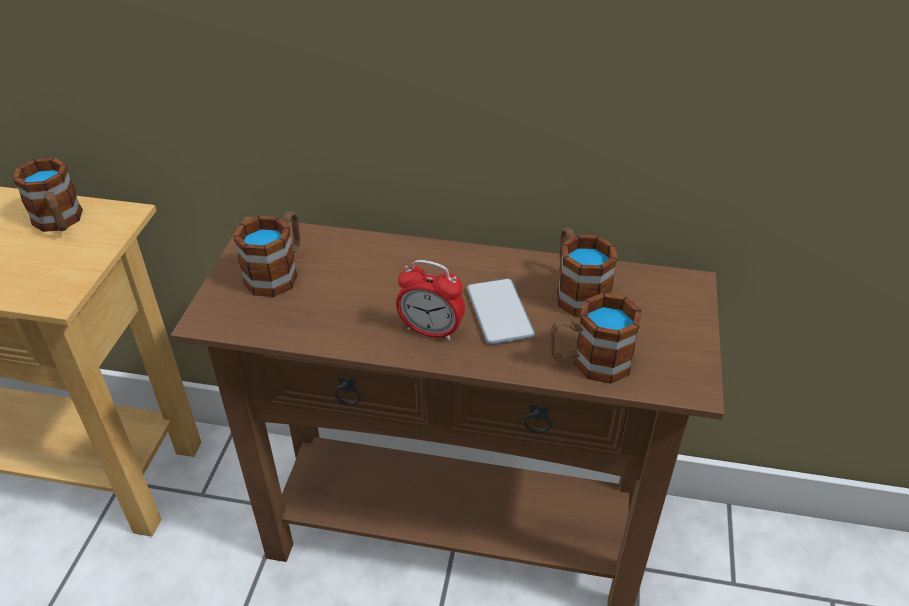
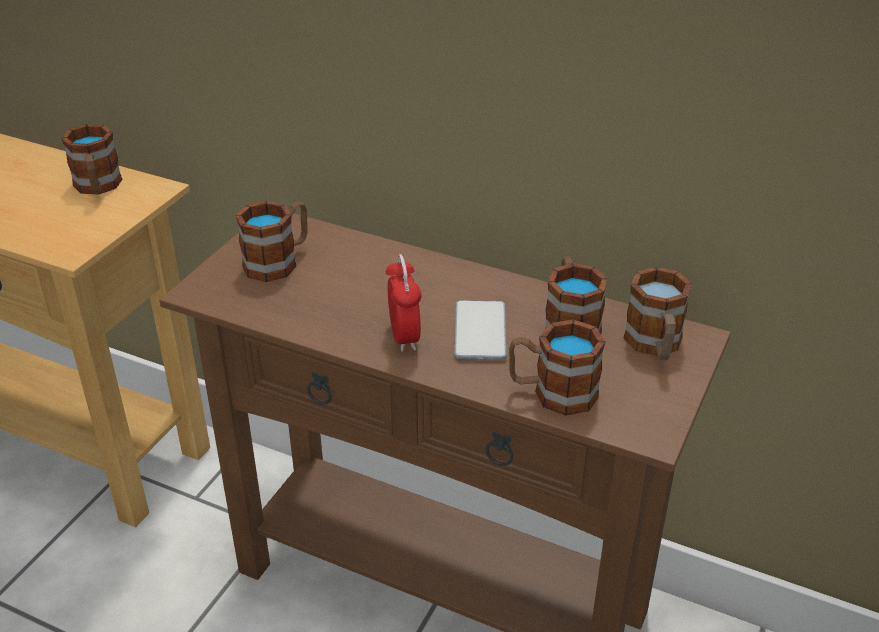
camera: 15 degrees right, 5 degrees down
alarm clock [396,260,465,340] -> alarm clock turned 135 degrees counterclockwise [385,254,422,352]
none -> mug [624,267,692,360]

